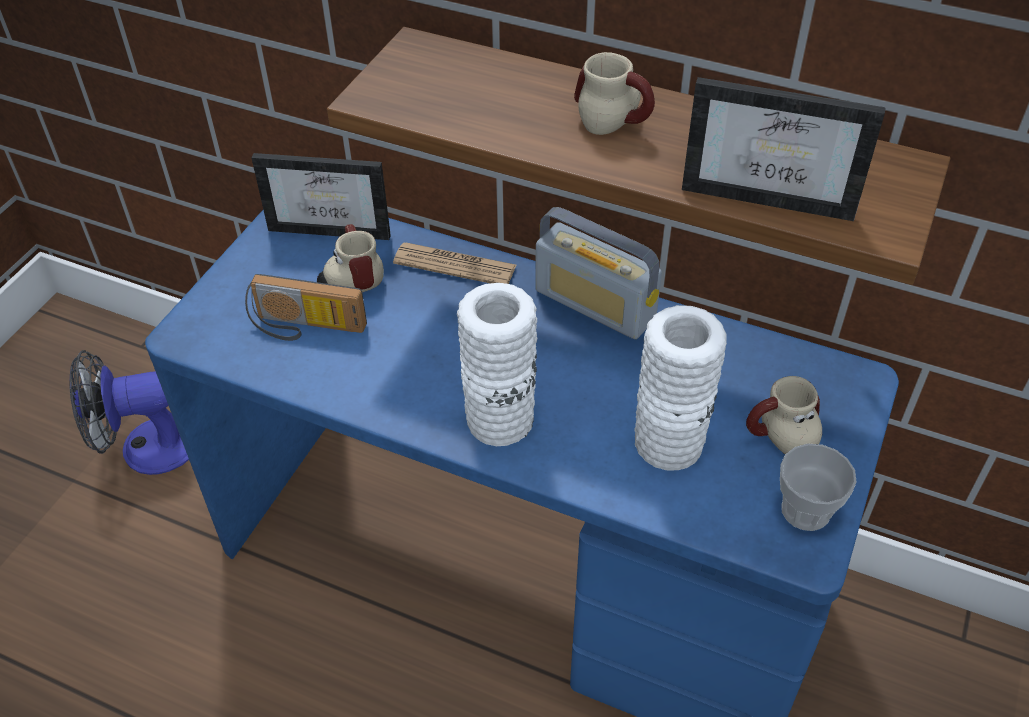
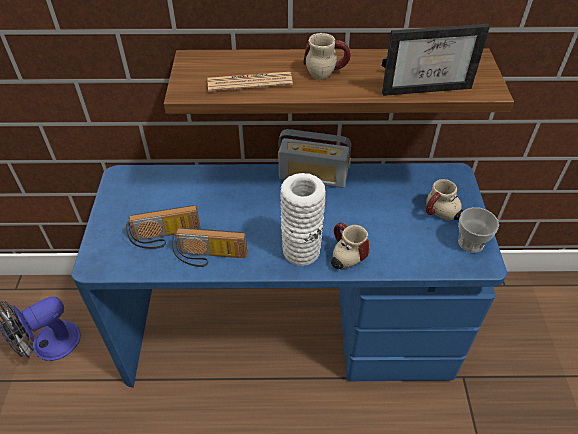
camera: 25 degrees left, 0 degrees up
picture frame [251,153,391,240] -> none
mug [317,224,384,292] -> mug moved to [331,223,369,269]
newspaper [393,243,516,284] -> newspaper moved to [207,72,293,92]
white vase [634,305,727,470] -> none
none -> radio [172,228,247,267]

